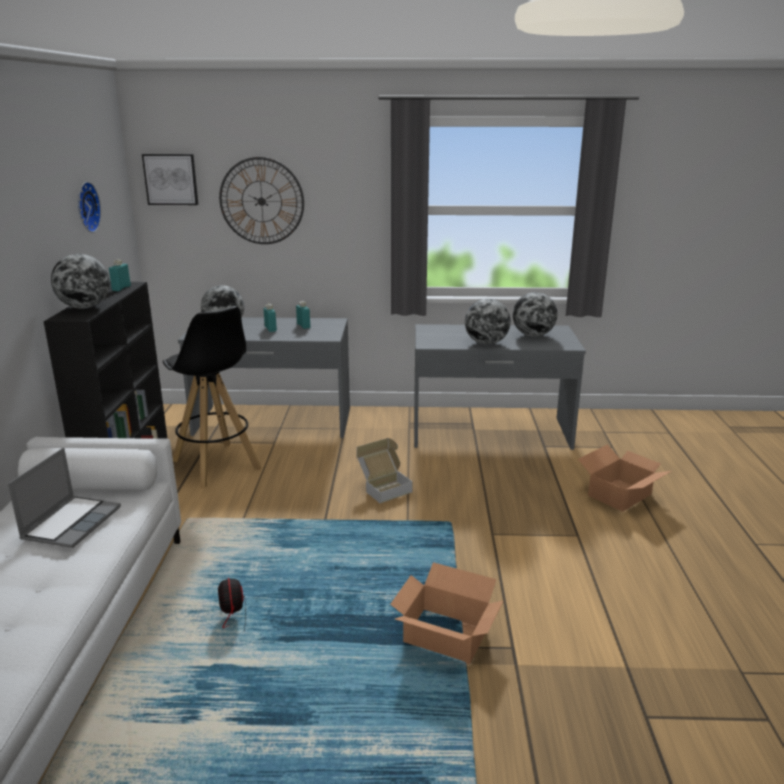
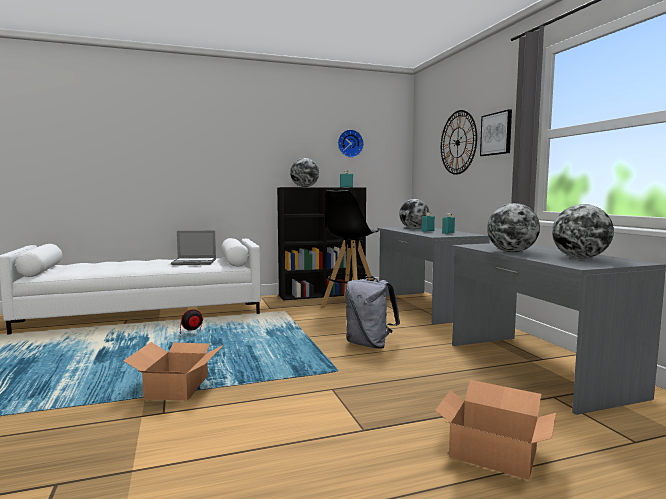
camera: 70 degrees right, 15 degrees down
picture [142,154,198,205] -> picture moved to [480,109,512,156]
cardboard box [356,438,413,503] -> grey backpack [345,276,400,349]

